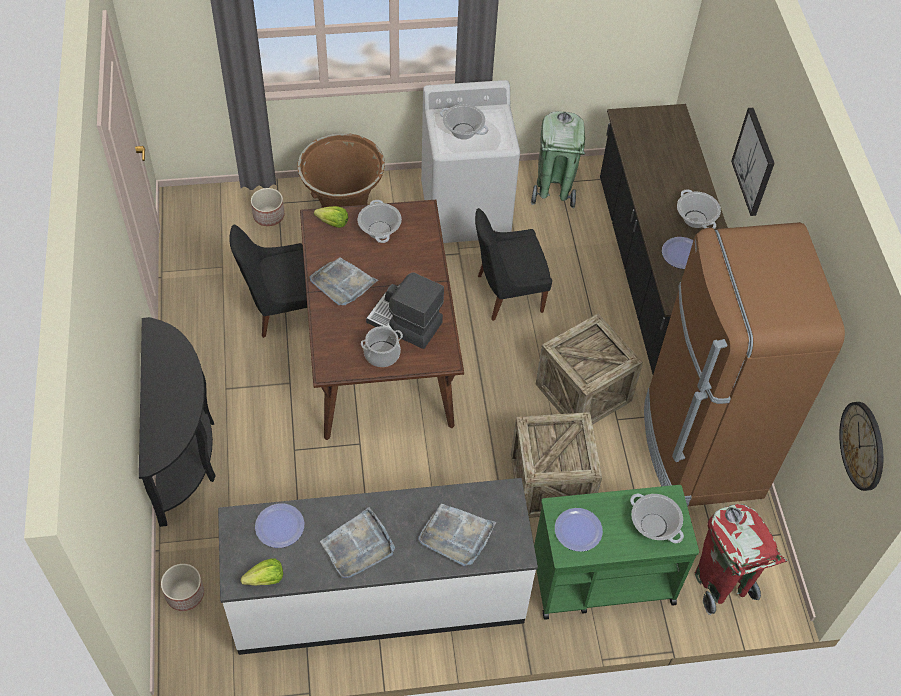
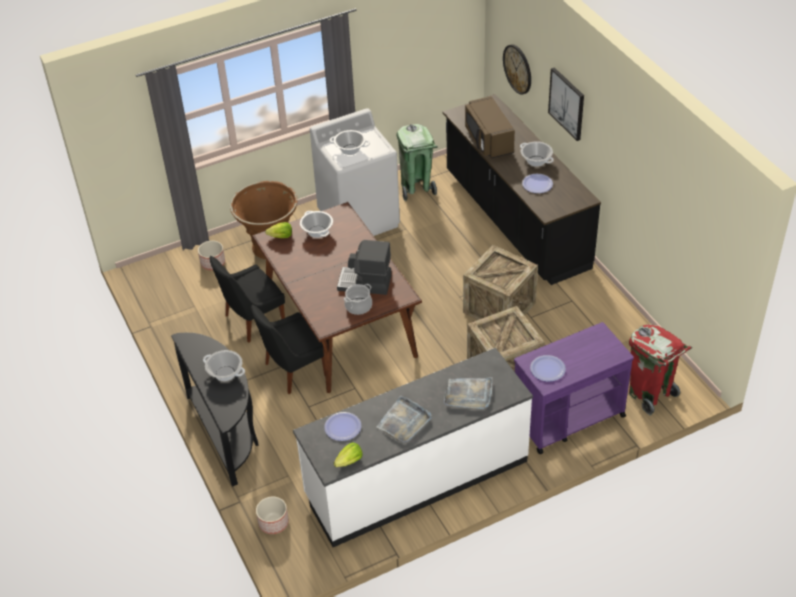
camera: 15 degrees left, 10 degrees down
grey tray [310,257,378,306] -> none
black chair [475,208,552,321] -> black chair moved to [251,304,325,394]
green cart [534,485,699,620] -> purple cart [514,322,634,454]
cooking pot [630,494,684,543] -> cooking pot moved to [203,350,245,381]
brown fridge [644,222,845,507] -> none
wall clock [839,402,883,491] -> wall clock moved to [503,44,531,95]
none -> brown microwave [465,96,515,158]

